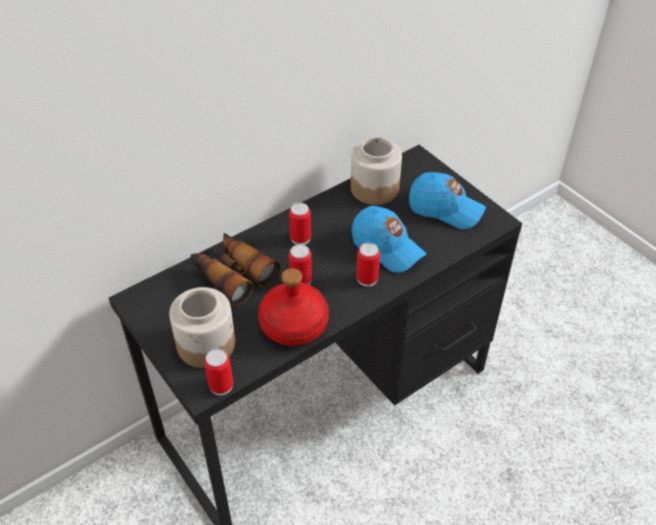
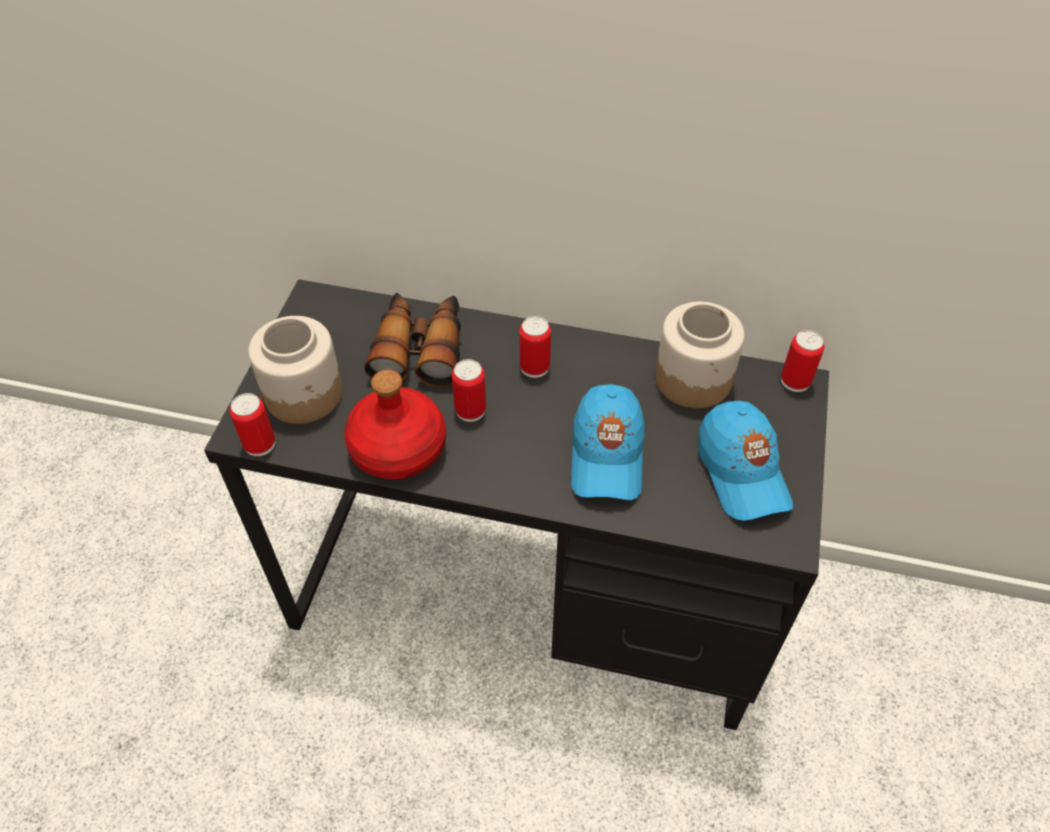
camera: 50 degrees right, 5 degrees up
can [357,243,380,287] -> can moved to [781,330,824,392]

